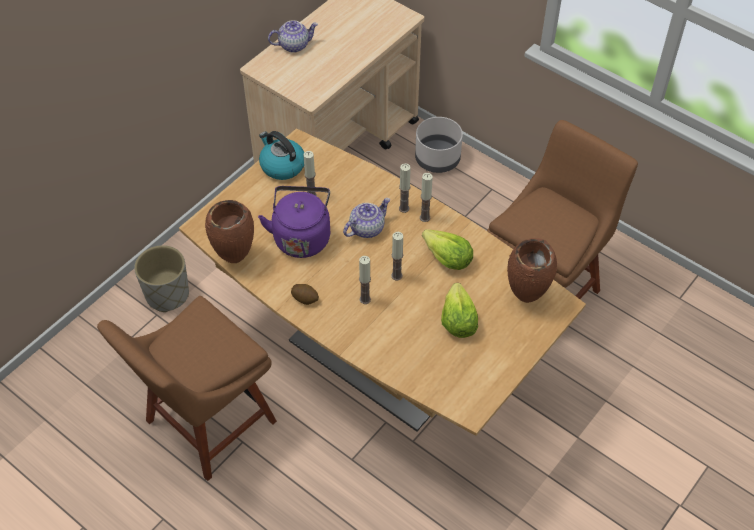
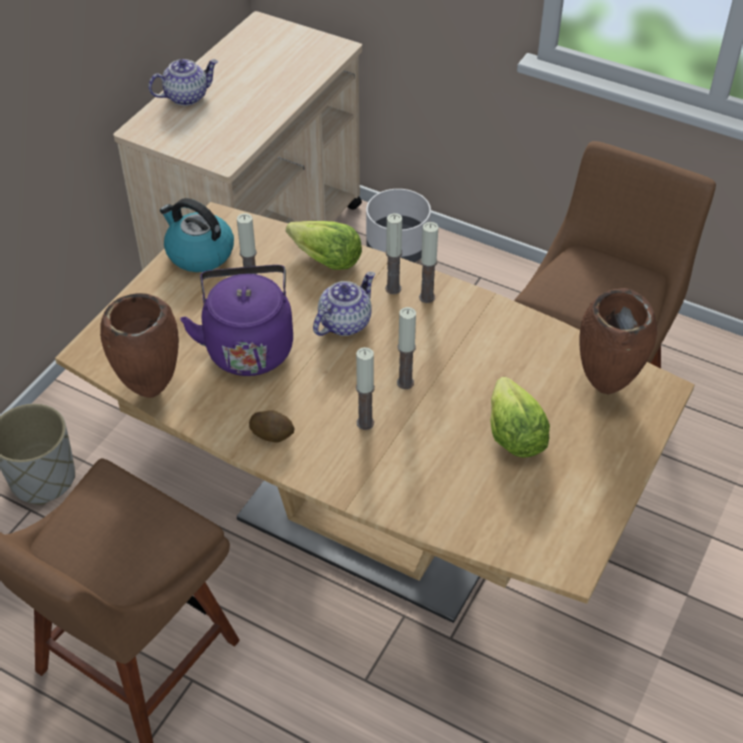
camera: 10 degrees left, 5 degrees down
lettuce [422,229,473,270] -> lettuce moved to [286,221,362,270]

